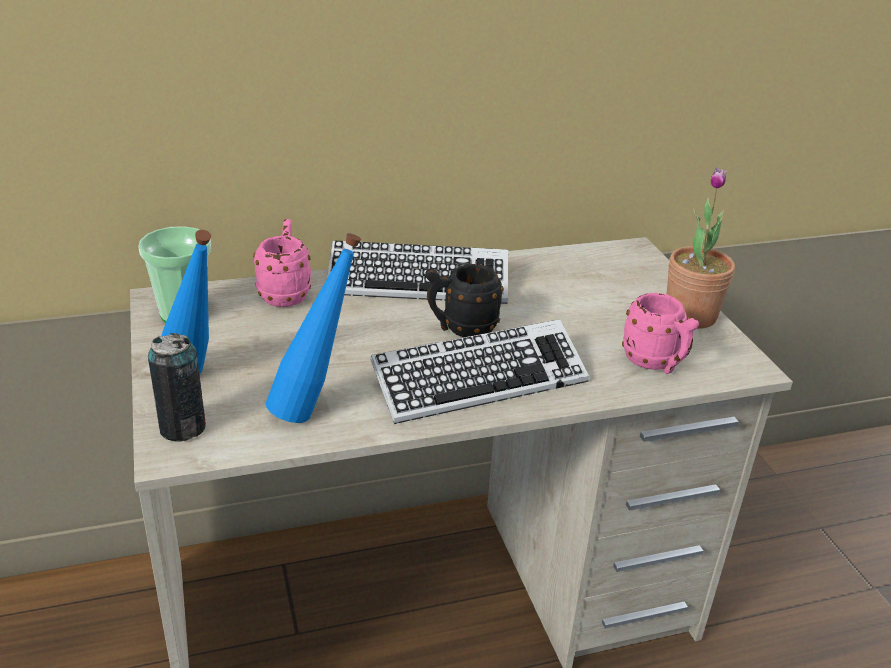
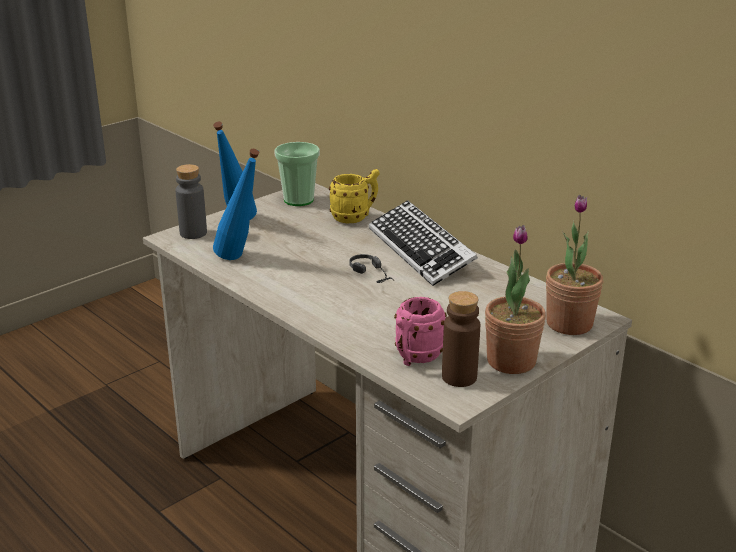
camera: 65 degrees right, 5 degrees down
can [148,333,206,442] -> grey bottle [175,164,207,239]
pink mug [253,219,311,307] -> yellow mug [329,169,379,224]
keyboard [370,319,589,424] -> none
black mug [425,264,504,337] -> headphones [349,254,395,283]
none -> brown bottle [442,291,480,387]
none -> potted plant [546,195,603,335]

